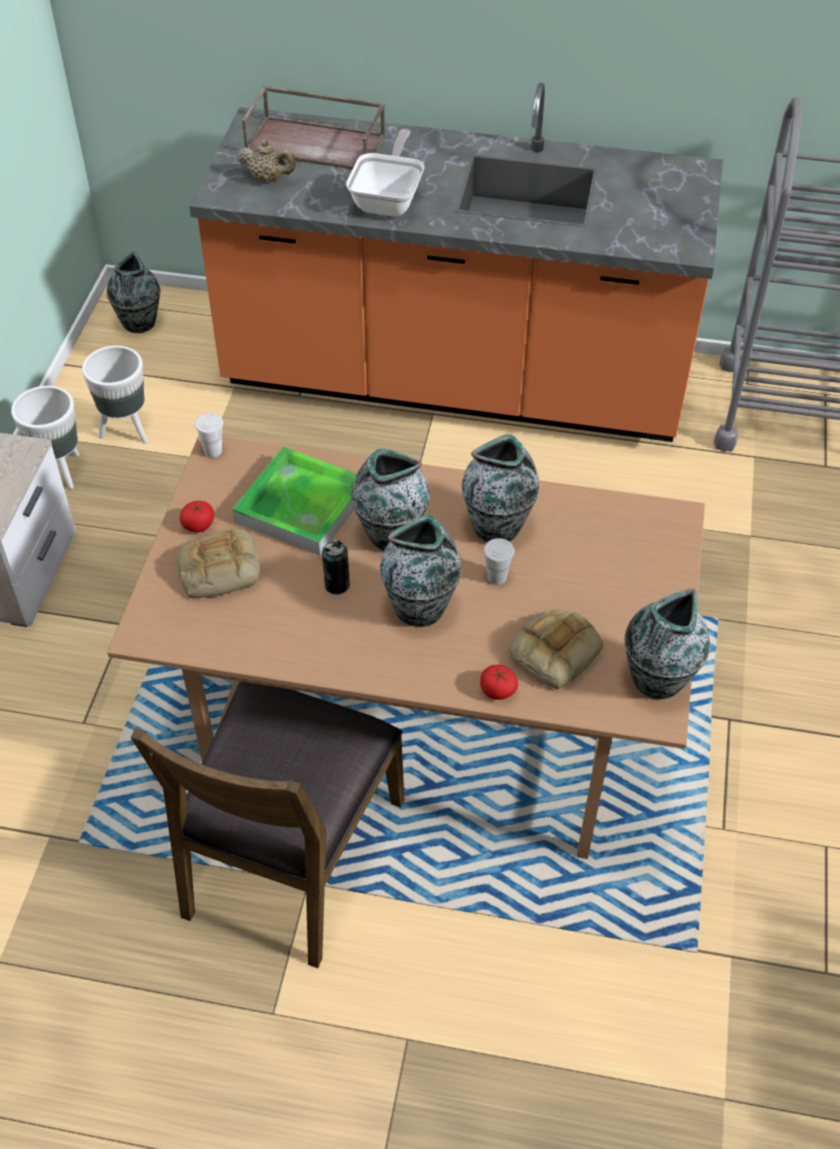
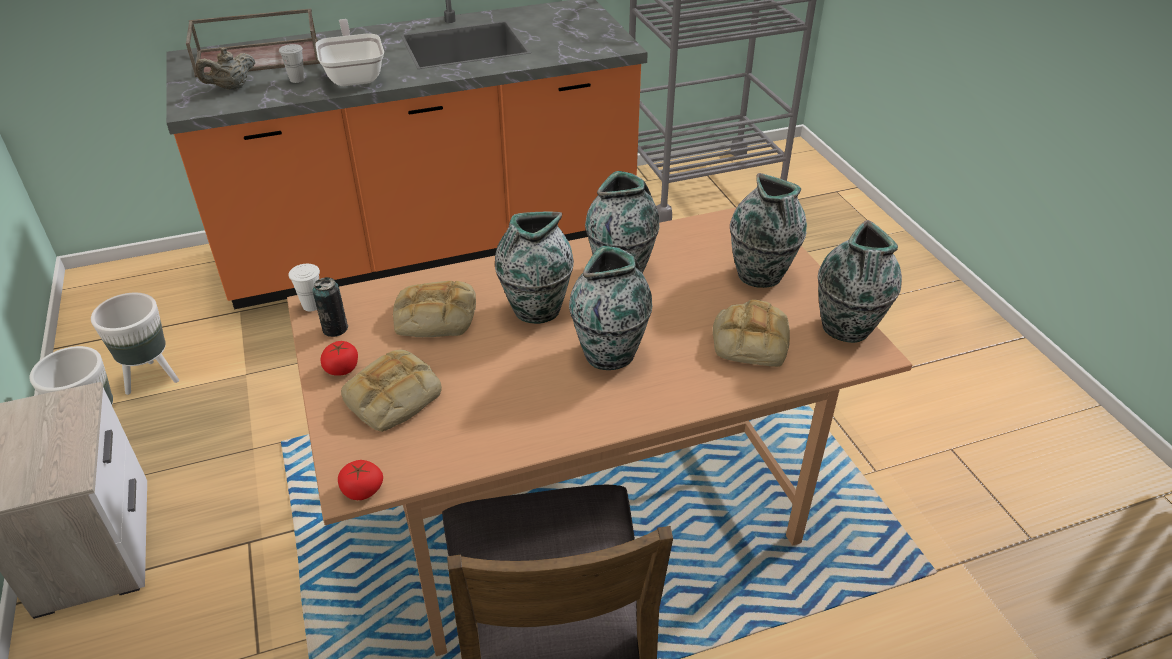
camera: 30 degrees left, 10 degrees down
vase [107,251,161,333] -> vase moved to [730,173,807,288]
tray [233,447,357,556] -> bread [393,281,476,337]
beige teapot [237,139,296,182] -> beige teapot turned 150 degrees clockwise [196,48,255,90]
can [322,540,350,595] -> can moved to [313,277,348,337]
tomato [480,665,518,700] -> tomato moved to [338,460,383,500]
white cup [483,538,514,585] -> white cup moved to [279,44,305,83]

